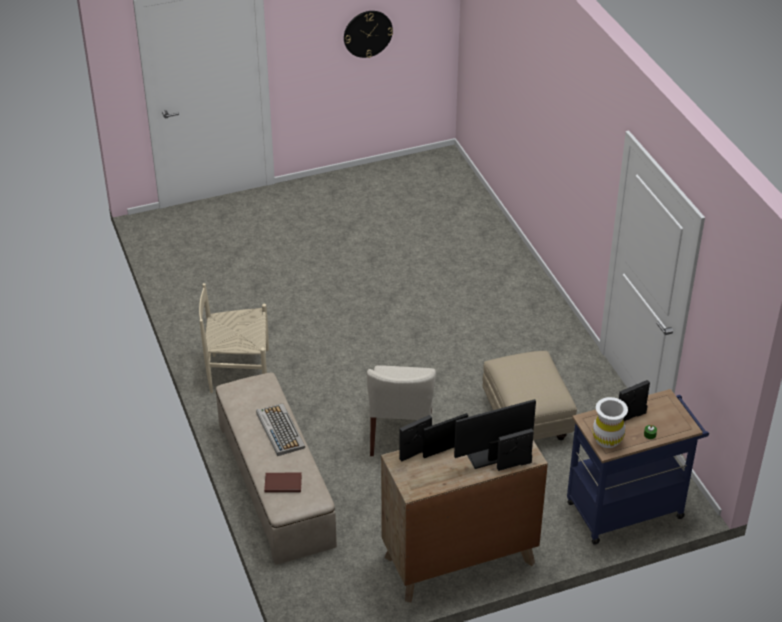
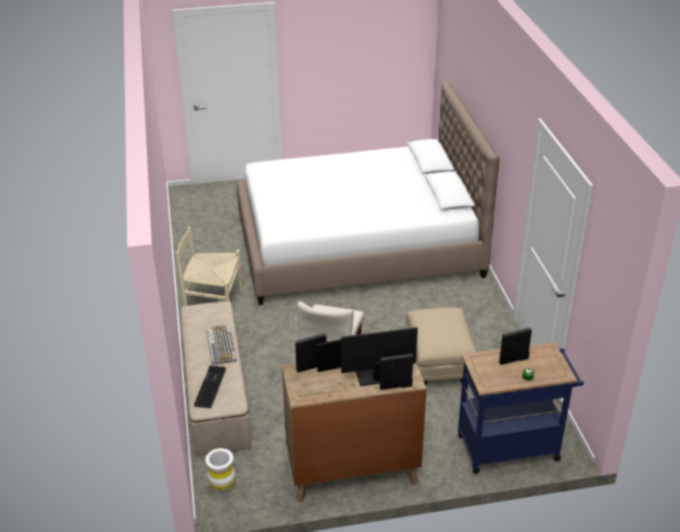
camera: 10 degrees right, 5 degrees down
brown book [264,473,302,493] -> keyboard [194,365,226,408]
wall clock [344,11,393,58] -> none
white vase [592,397,628,448] -> white vase moved to [205,448,236,492]
none -> white bed [236,81,499,305]

